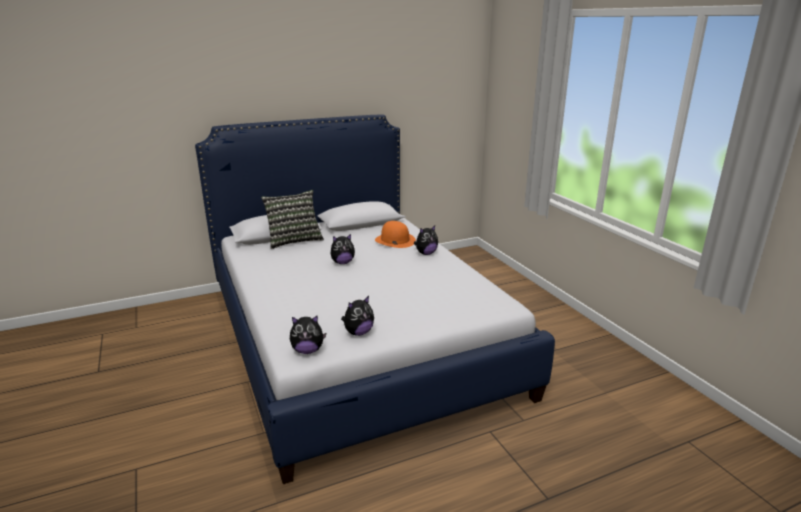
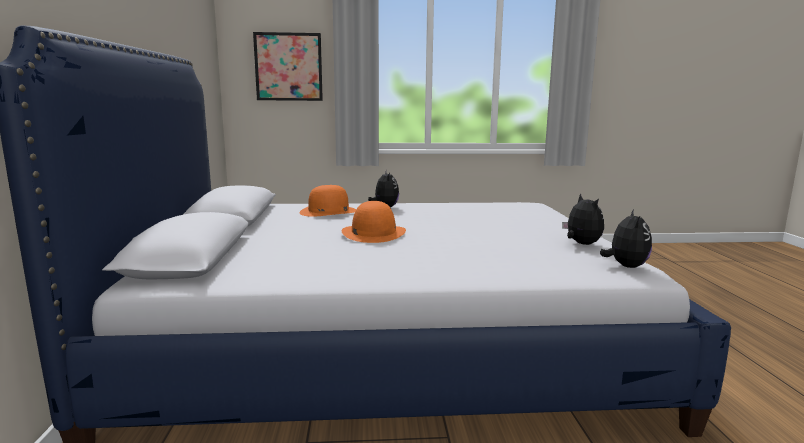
camera: 70 degrees left, 10 degrees down
pillow [261,190,324,249] -> none
plush toy [331,234,355,264] -> orange hat [342,201,406,243]
none -> picture [253,32,323,101]

